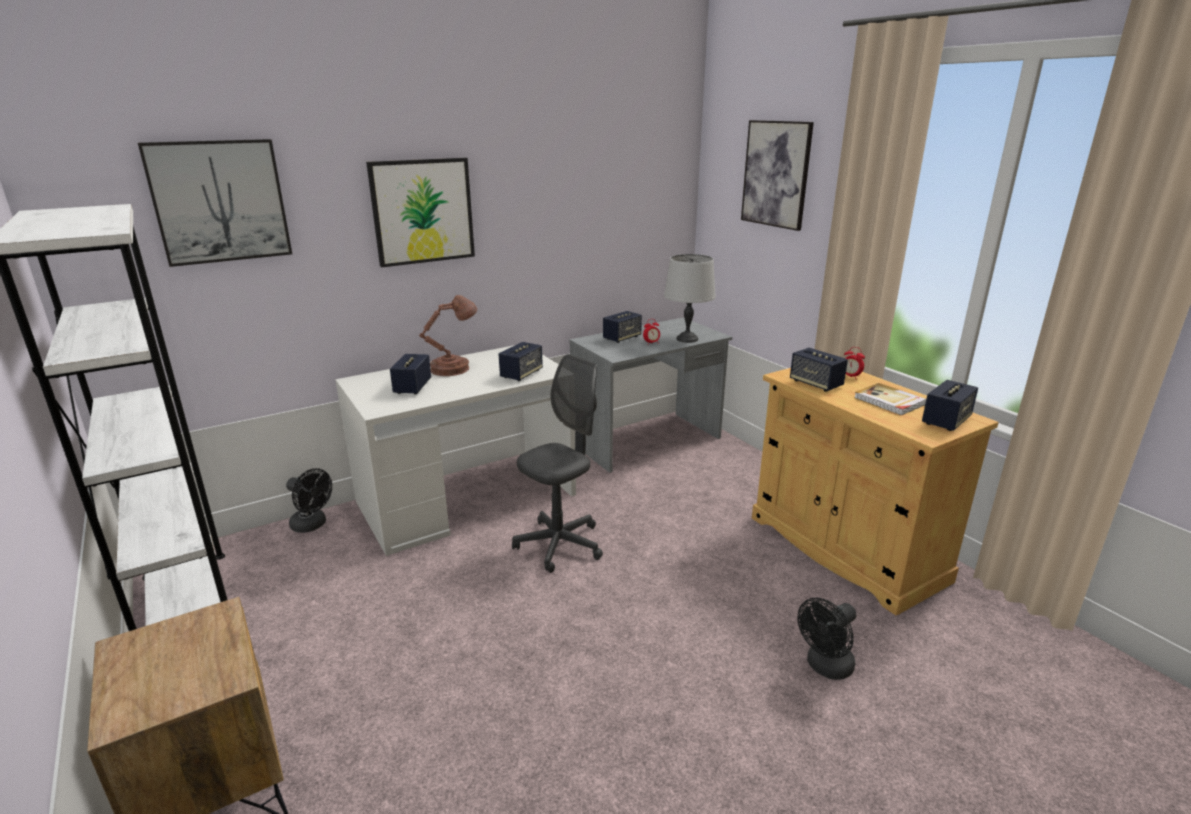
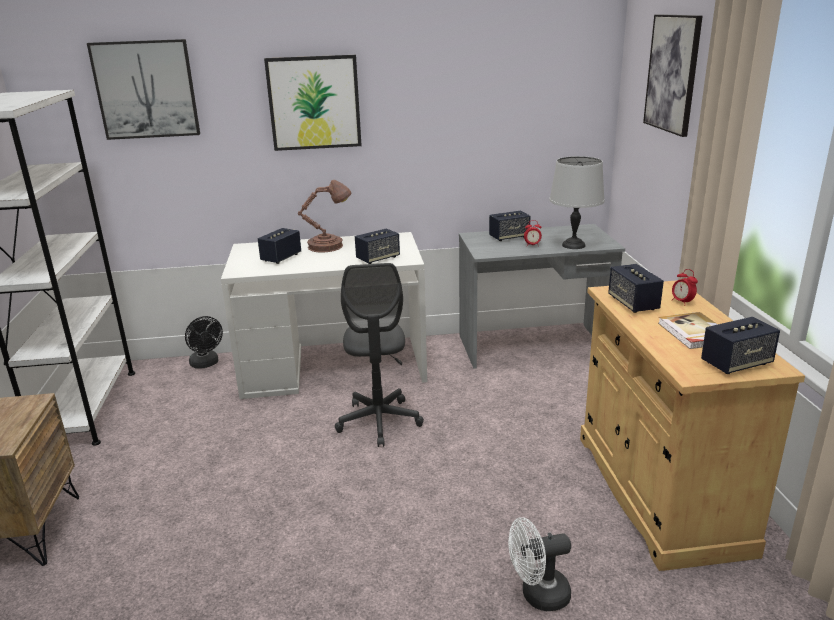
camera: 25 degrees right, 0 degrees up
grey office chair [512,354,603,573] -> grey office chair turned 105 degrees clockwise [335,263,424,447]
black fan [797,598,857,680] -> white fan [508,517,571,611]

